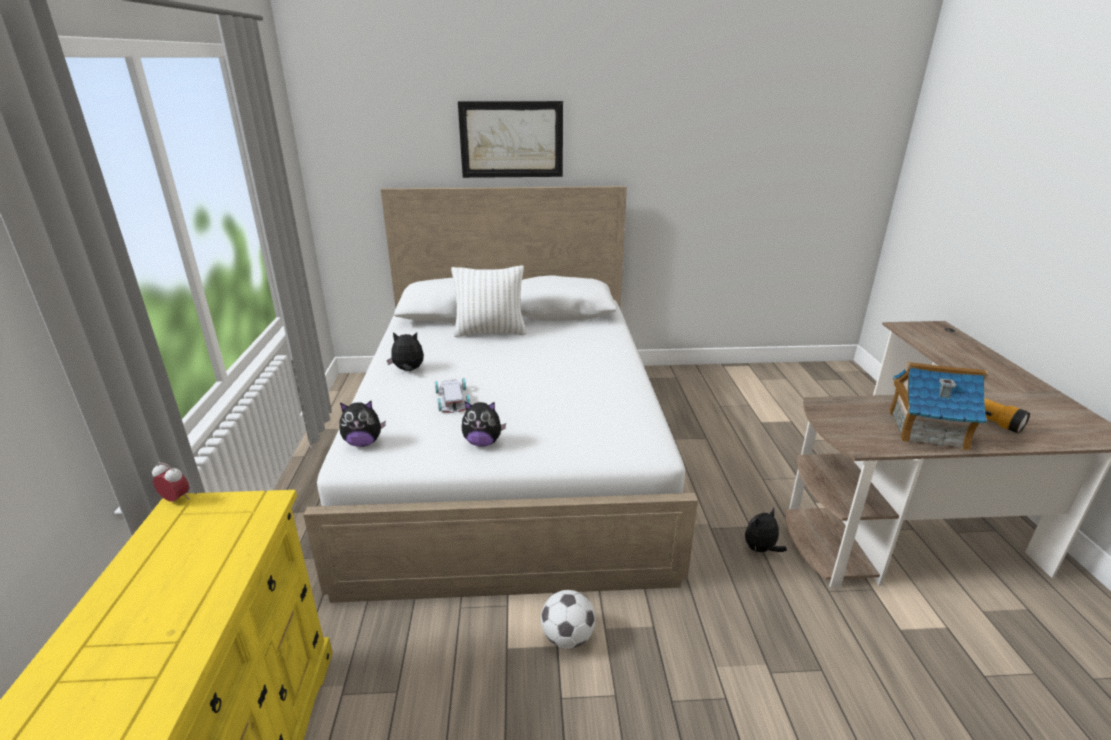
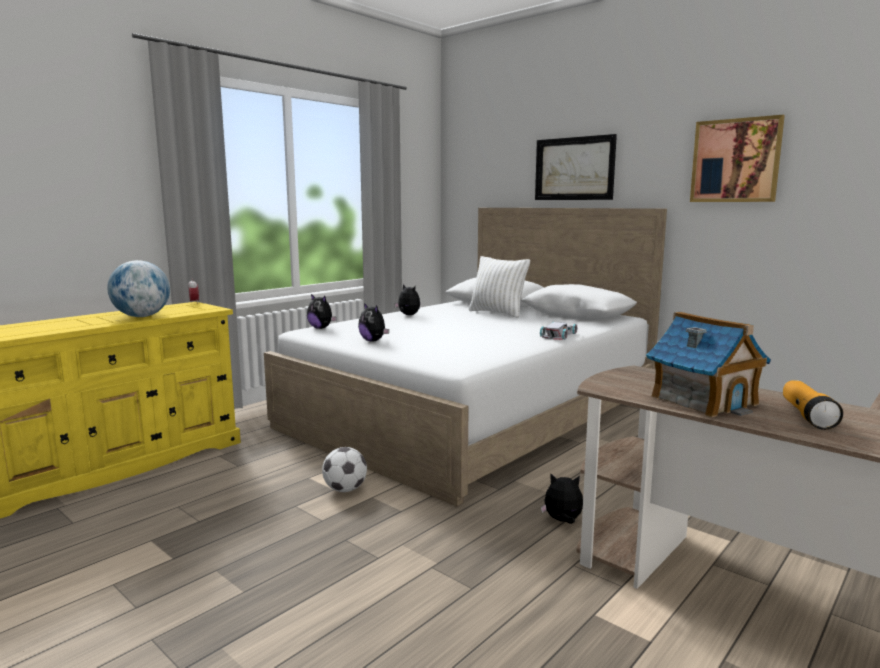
camera: 45 degrees right, 15 degrees down
white toy car [435,378,470,413] -> white toy car moved to [540,322,577,340]
none -> globe [107,260,170,317]
none -> picture [690,115,785,202]

